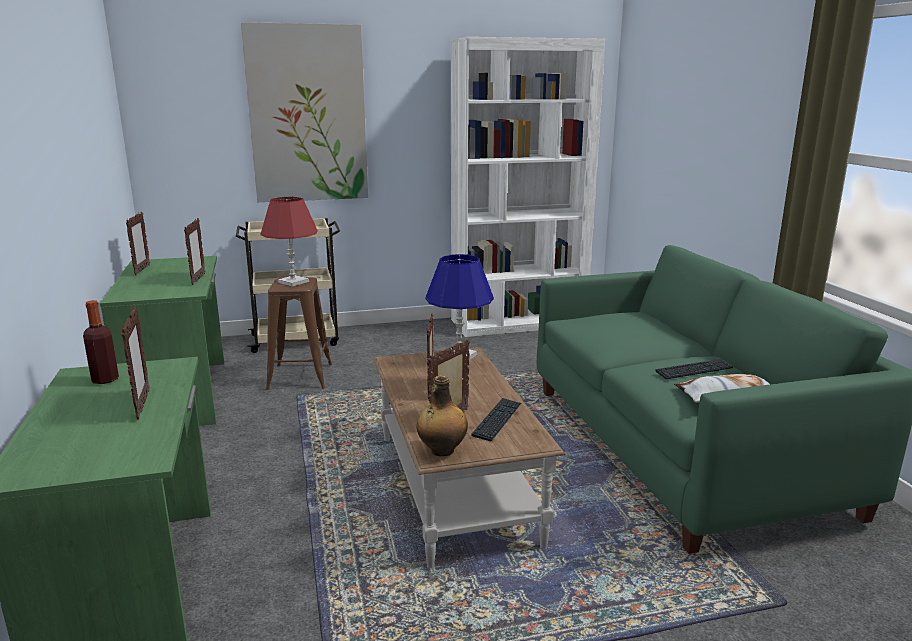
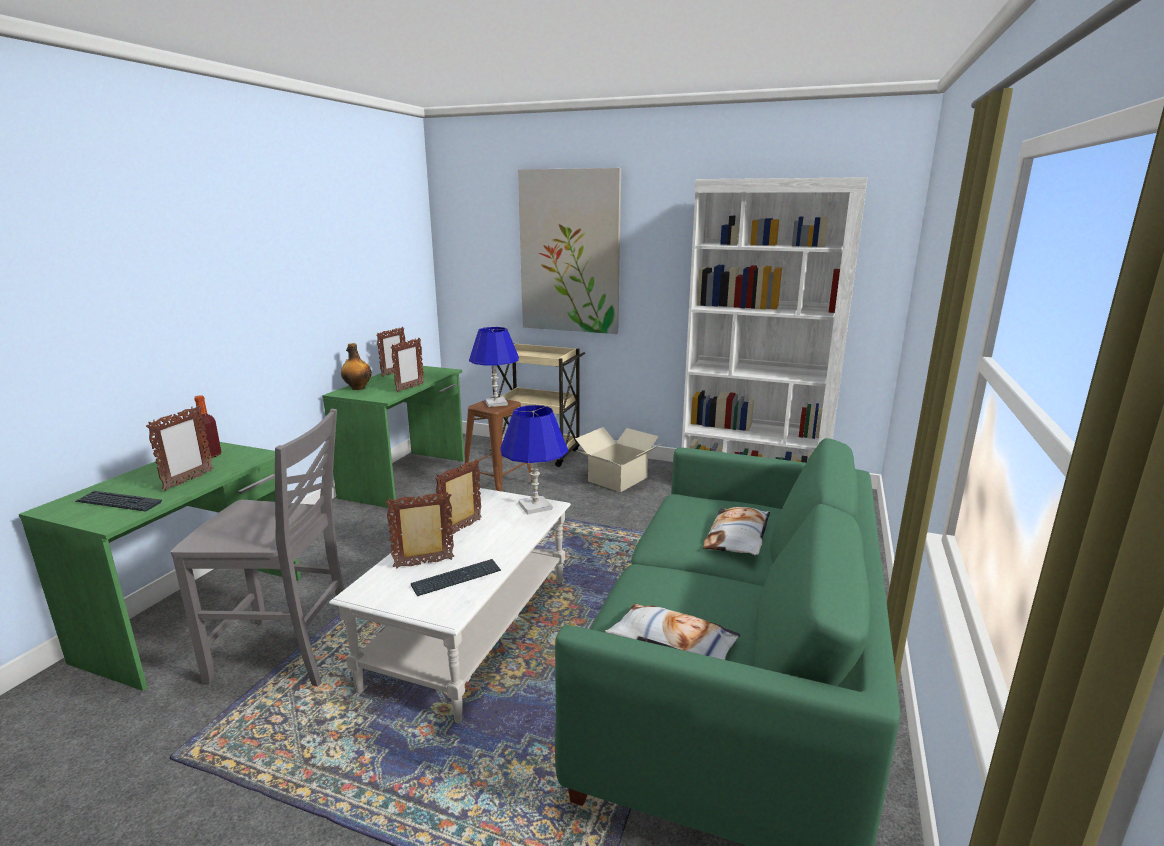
camera: 35 degrees right, 0 degrees up
red table lamp [261,197,317,287] -> blue table lamp [469,327,519,407]
brown coffee table [373,347,565,569] -> white coffee table [329,488,571,723]
bottle [416,375,468,456] -> bottle moved to [341,343,372,390]
keyboard [655,359,733,379] -> keyboard moved to [76,491,162,512]
none -> grey chair [171,409,346,687]
none -> cardboard box [575,427,663,492]
none -> pillow [703,507,770,555]

